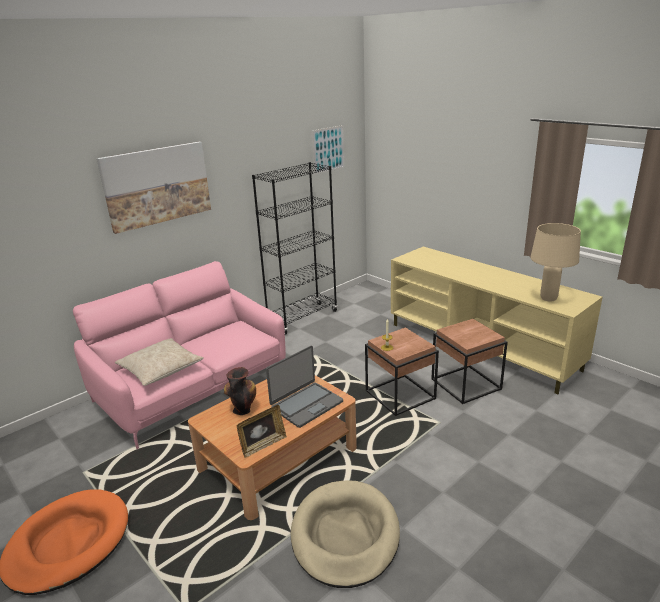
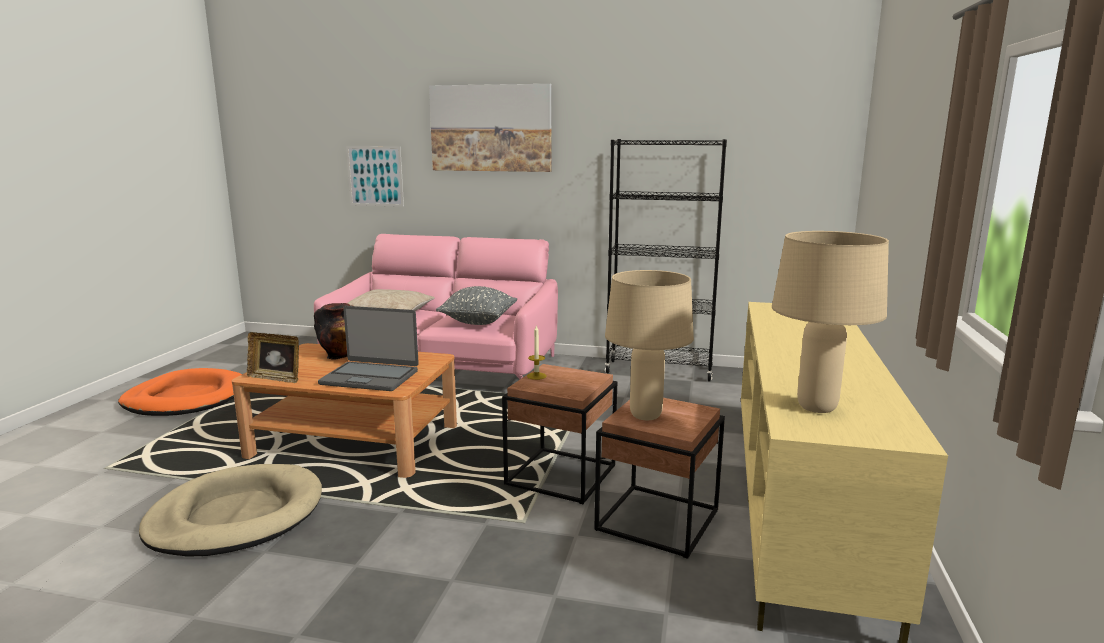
camera: 55 degrees right, 10 degrees down
picture [312,125,345,175] -> picture moved to [346,146,404,207]
none -> grey pillow [436,286,517,325]
none -> beige table lamp [605,270,694,420]

